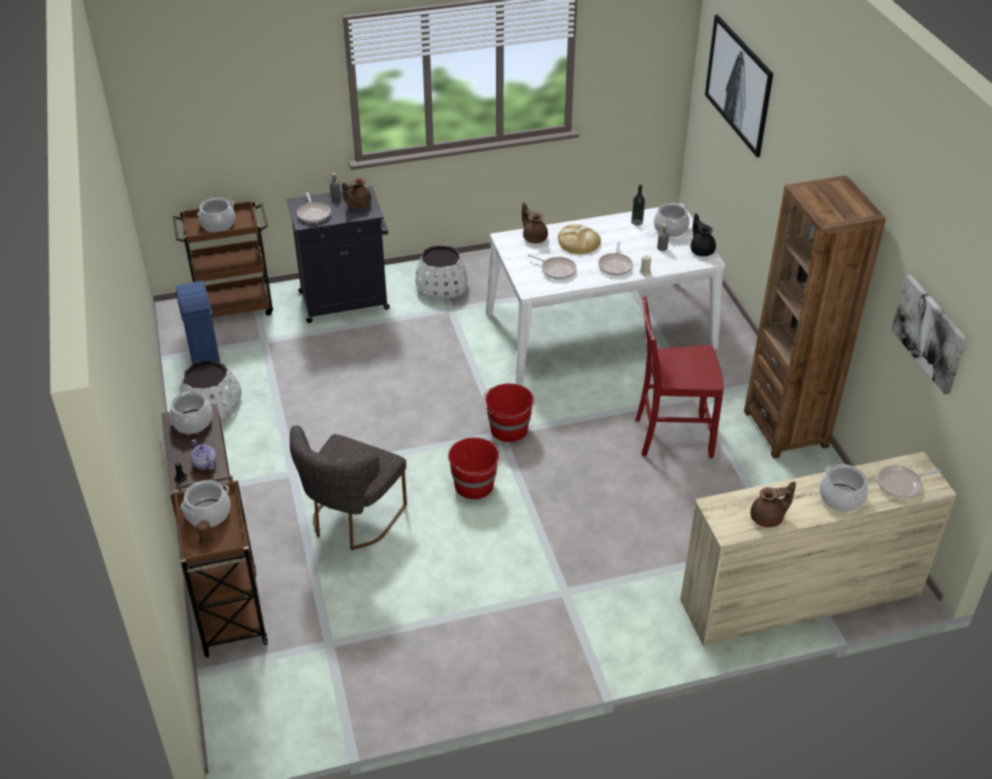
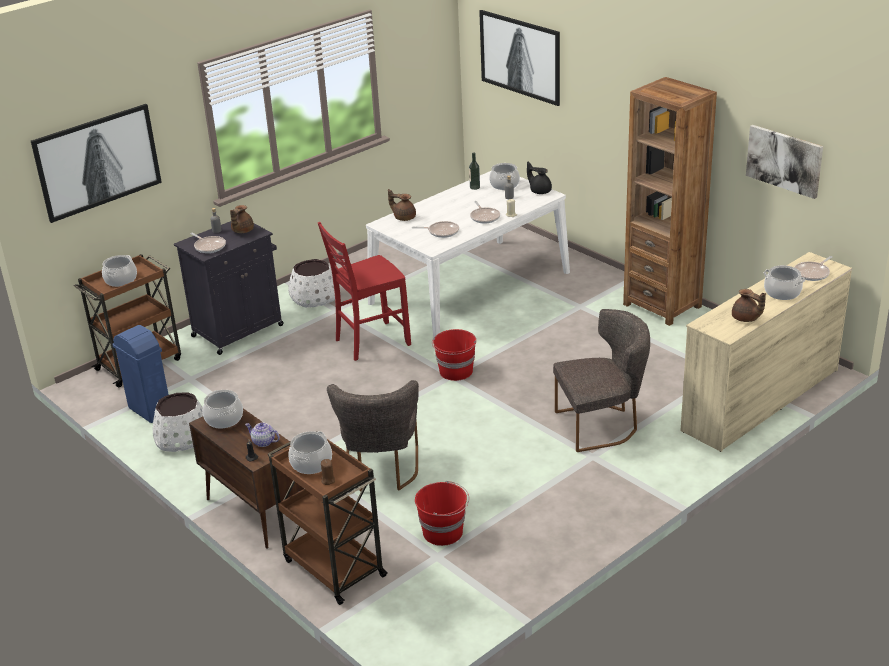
camera: 25 degrees left, 10 degrees down
red bucket [448,437,502,499] -> red bucket moved to [415,481,469,546]
bread [558,224,601,254] -> none
red chair [635,296,724,458] -> red chair moved to [318,222,411,361]
brown teapot [750,481,796,527] -> brown teapot turned 90 degrees clockwise [732,289,766,322]
none -> picture [31,104,162,223]
none -> grey chair [553,309,650,452]

